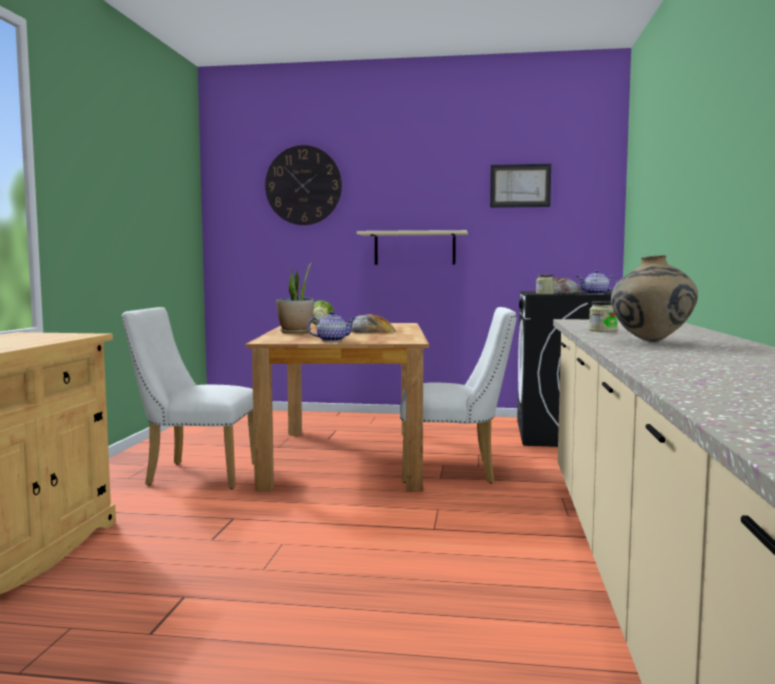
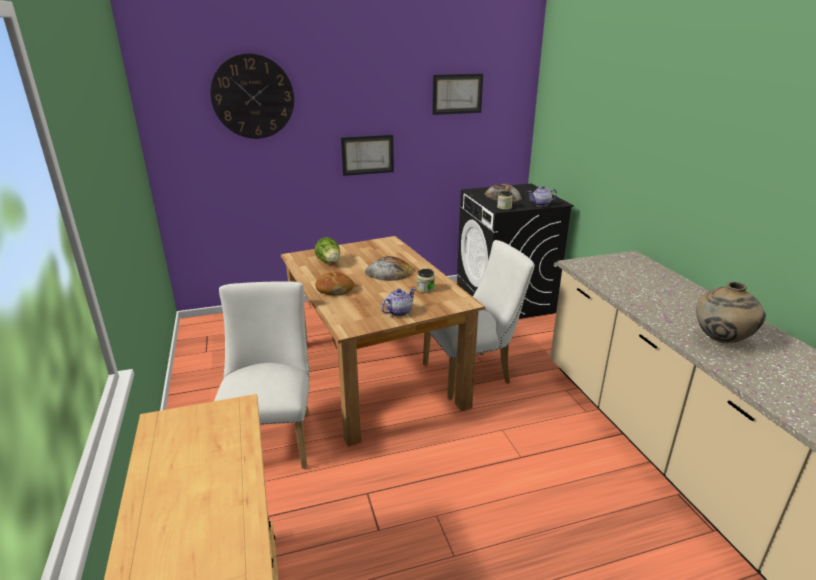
camera: 25 degrees left, 20 degrees up
white chair [121,307,254,489] -> white chair turned 105 degrees clockwise [214,281,310,469]
potted plant [276,263,314,334] -> bread [315,272,354,295]
beige shelf [357,230,468,265] -> picture [341,135,394,176]
jar [589,301,618,332] -> jar moved to [417,269,435,293]

